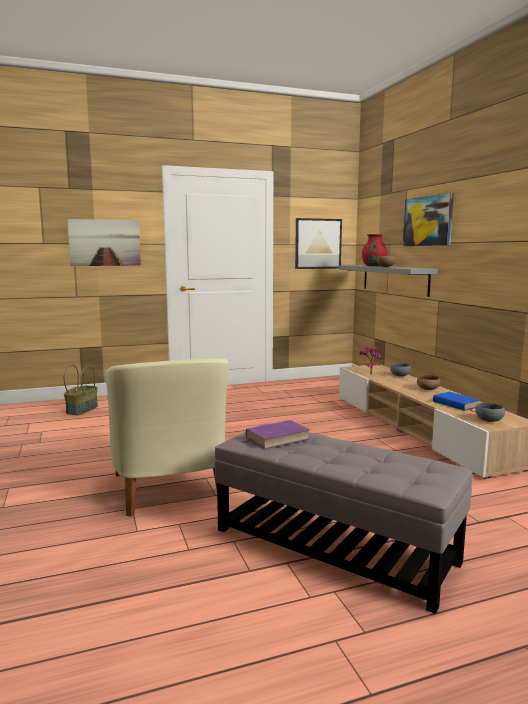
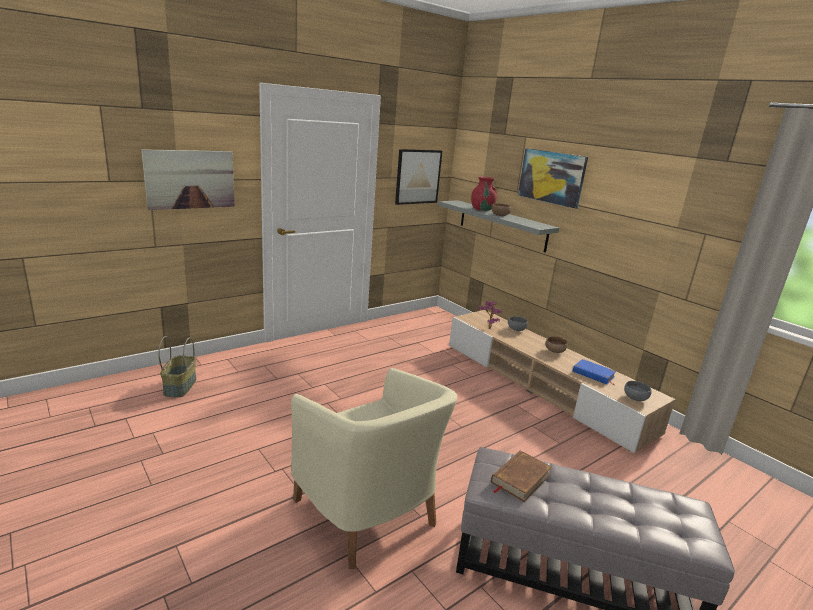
camera: 20 degrees left, 10 degrees up
purple book [242,420,310,449] -> brown book [491,450,552,502]

